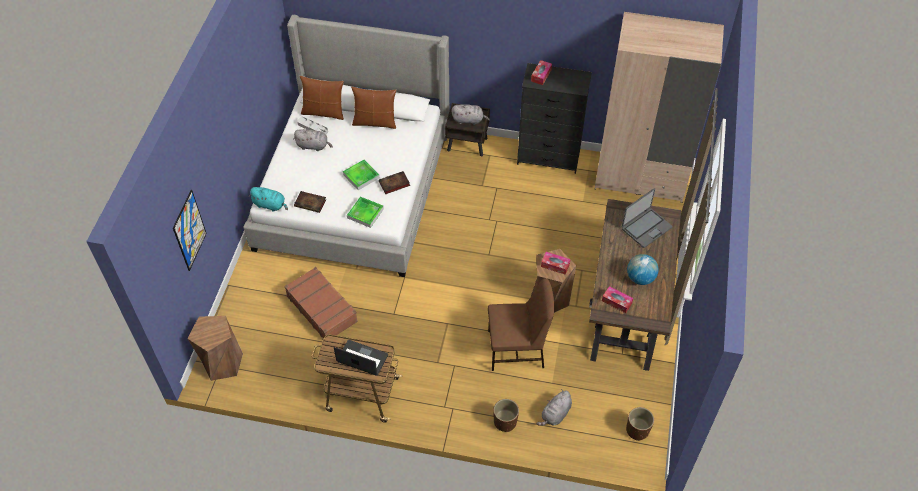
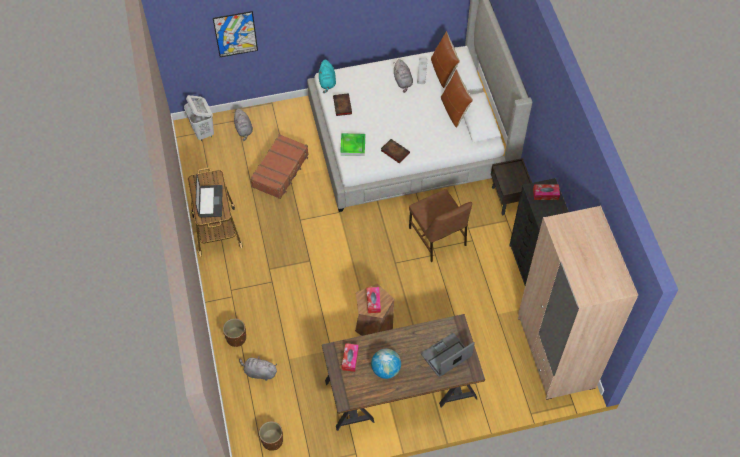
camera: 65 degrees right, 5 degrees up
brown stool [187,316,243,381] -> white laundry basket [184,95,214,141]
tray [343,159,380,190] -> none
grey plush toy [452,104,490,125] -> grey plush toy moved to [234,108,253,141]
brown chair [488,278,555,371] -> brown chair moved to [409,189,472,262]
laptop [622,188,672,248] -> laptop turned 120 degrees clockwise [421,333,475,377]

